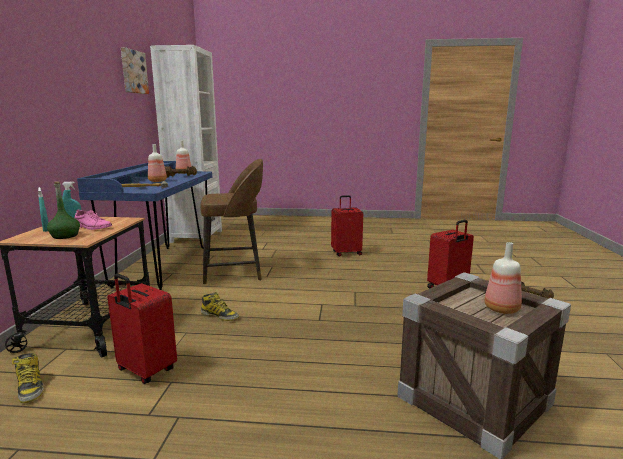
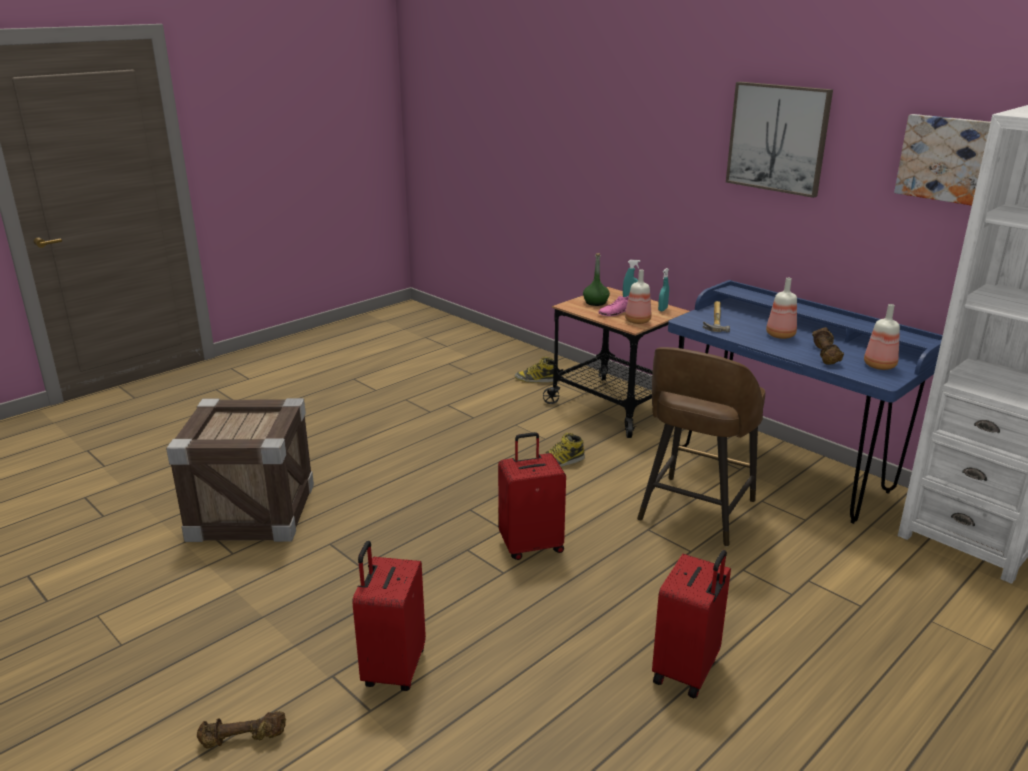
camera: 130 degrees right, 10 degrees up
red suitcase [107,274,177,384] -> red suitcase moved to [498,432,566,560]
bottle [484,242,522,314] -> bottle moved to [625,270,651,324]
none -> picture [726,82,833,198]

